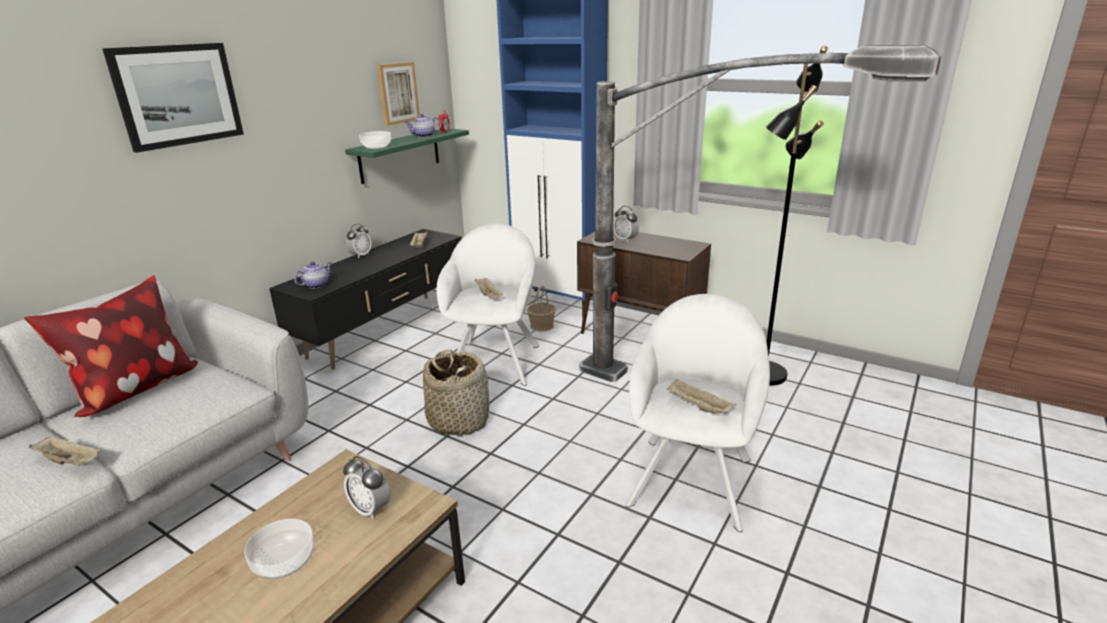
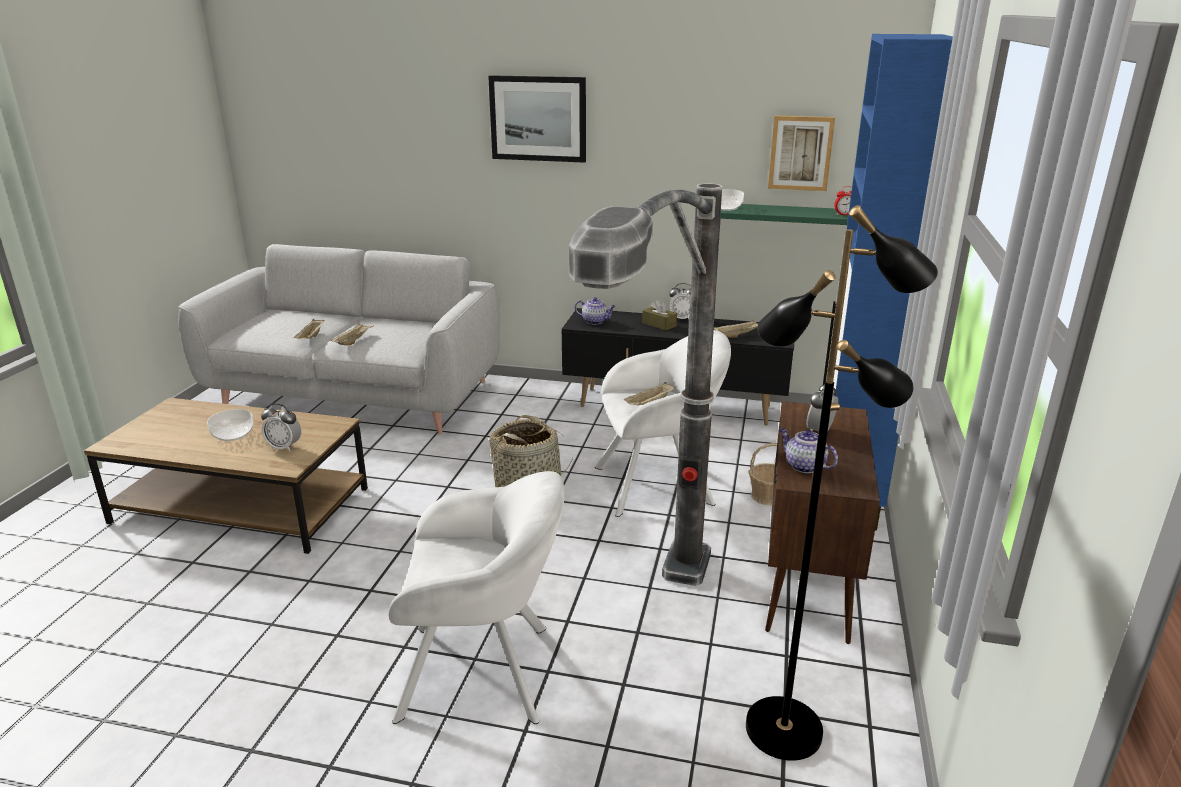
camera: 70 degrees right, 0 degrees up
pillow [24,275,198,417] -> none
alarm clock [343,456,390,520] -> alarm clock turned 90 degrees counterclockwise [261,403,301,451]
teapot [405,114,441,137] -> teapot moved to [779,428,838,473]
beige tray [667,378,736,413] -> beige tray moved to [330,323,374,345]
none -> brown tissue box [642,299,677,330]

